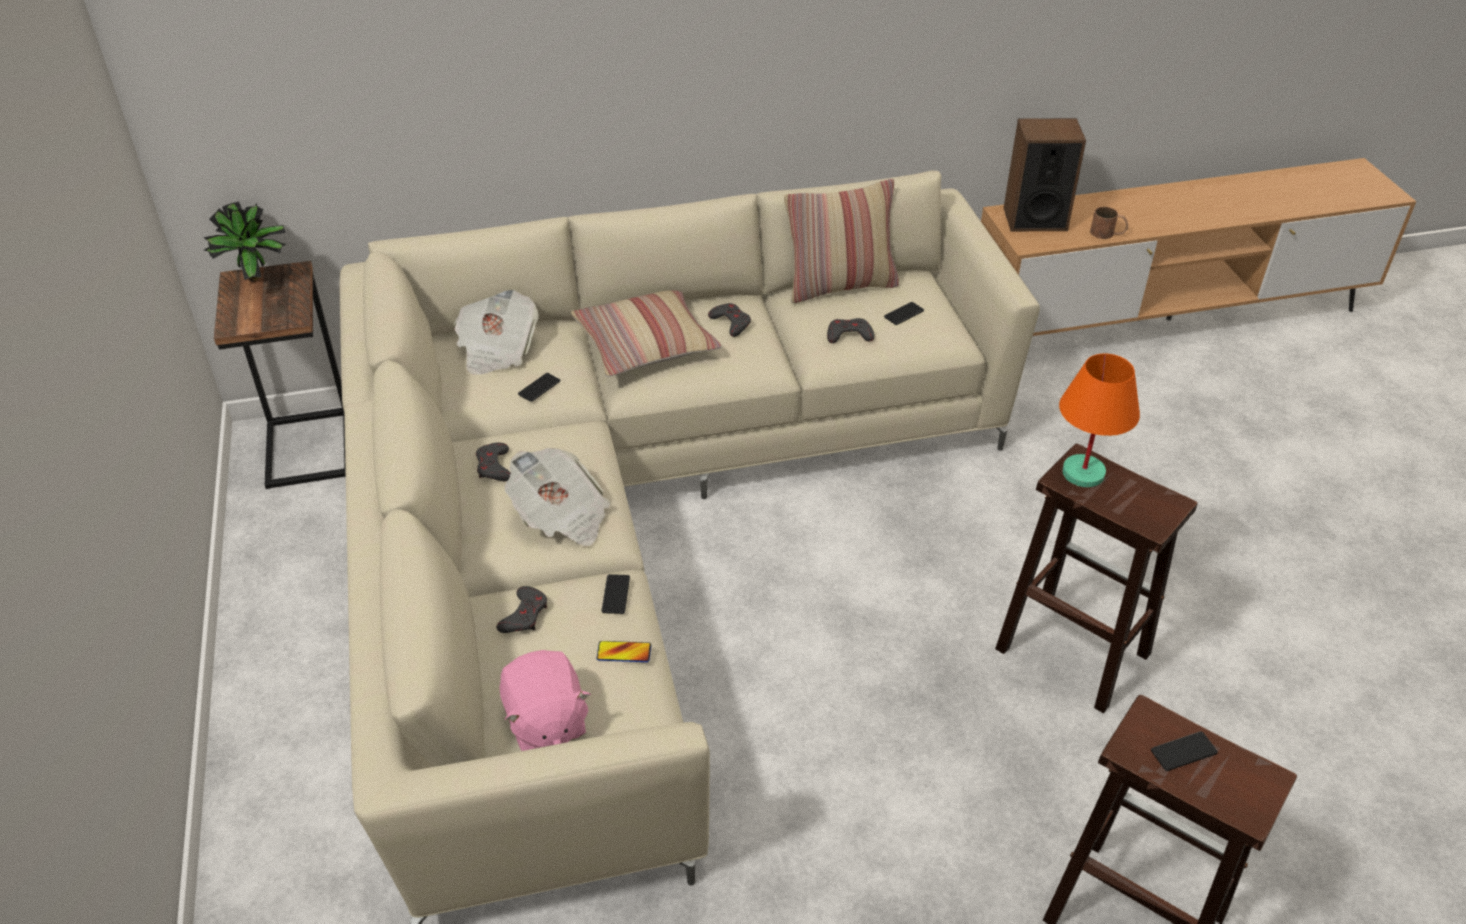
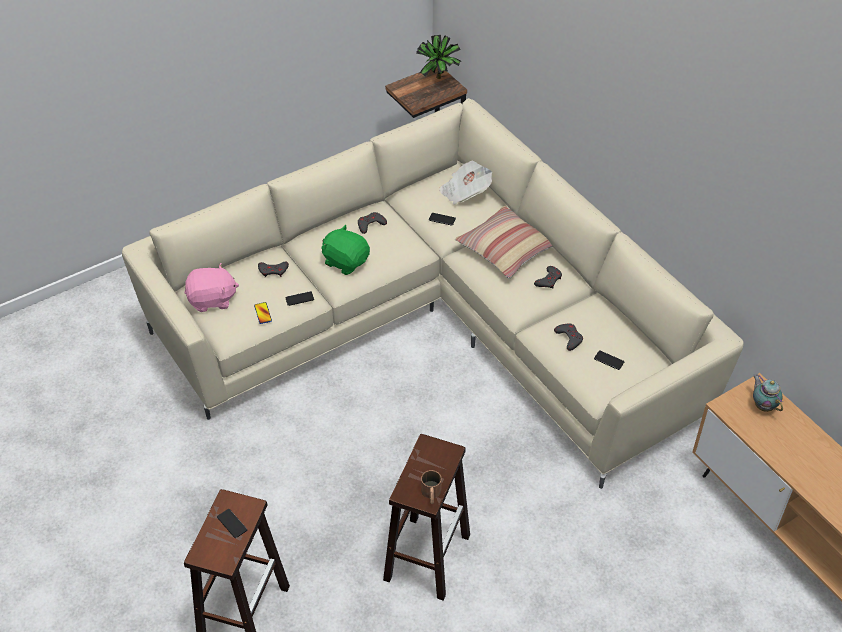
camera: 70 degrees right, 5 degrees up
pink plush toy [499,650,591,751] -> pink plush toy turned 150 degrees counterclockwise [184,263,239,312]
newspaper [505,448,610,546] -> green plush toy [321,224,370,275]
pillow [784,179,899,303] -> none
speaker [1004,118,1086,231] -> teapot [753,374,783,412]
orange table lamp [1059,353,1140,488] -> none
brown mug [1090,207,1128,239] -> brown mug moved to [421,470,441,504]

